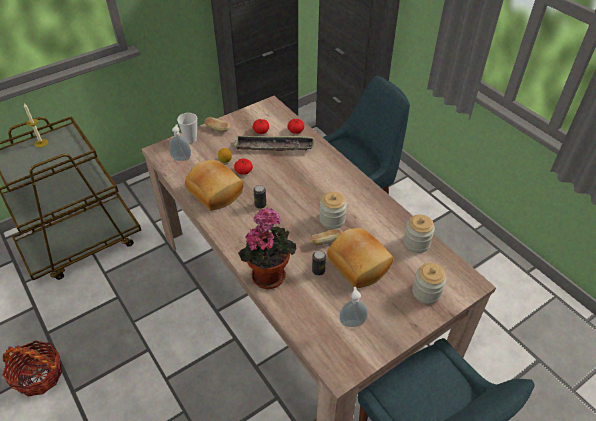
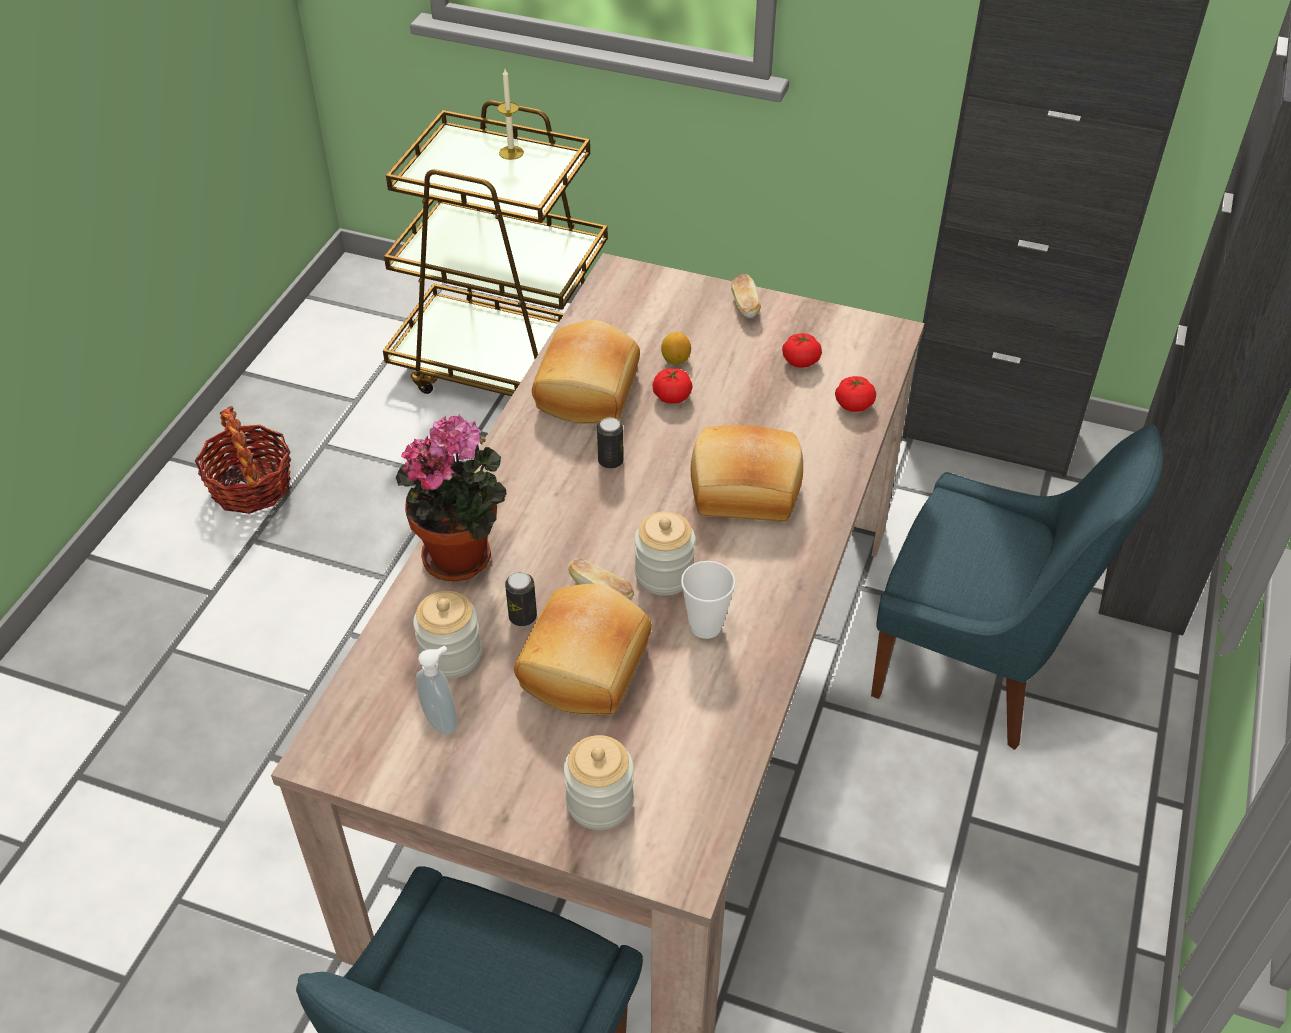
camera: 55 degrees right, 0 degrees up
soap dispenser [169,124,191,161] -> none
cup [177,113,197,143] -> cup moved to [681,561,735,639]
tray [234,135,314,151] -> none
jar [403,214,435,253] -> jar moved to [413,591,482,679]
none -> bread [691,425,803,522]

